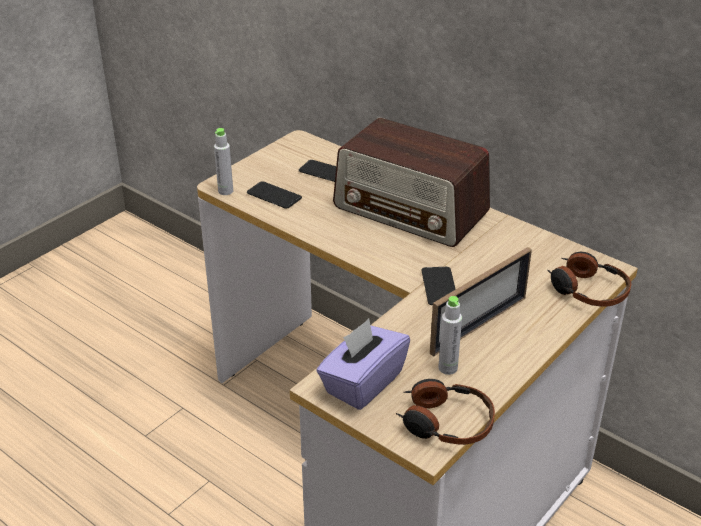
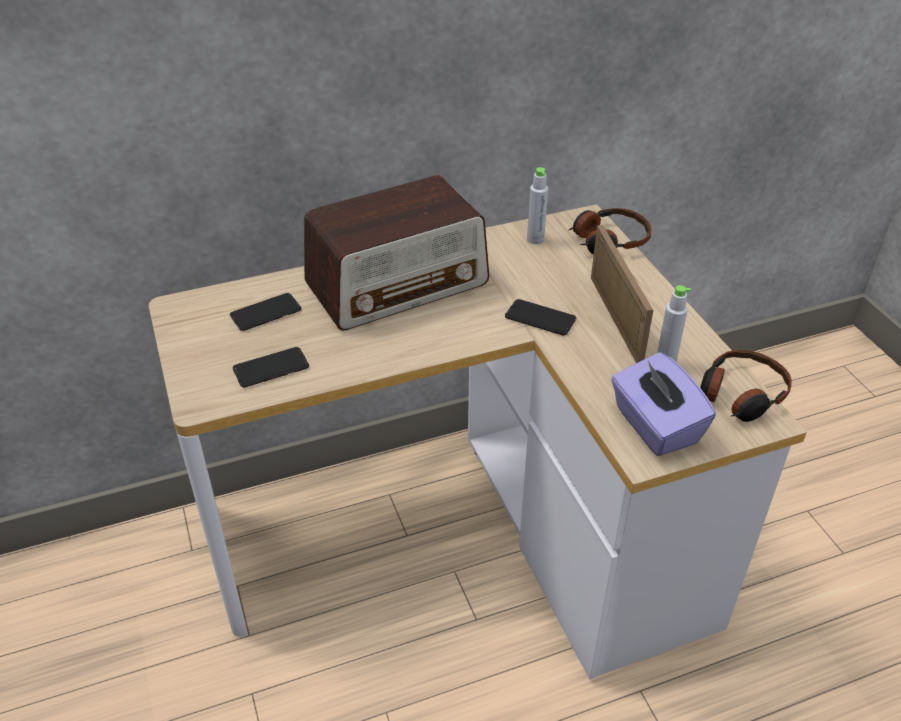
camera: 60 degrees left, 5 degrees up
grey bottle [214,128,233,195] -> grey bottle moved to [527,167,548,244]

